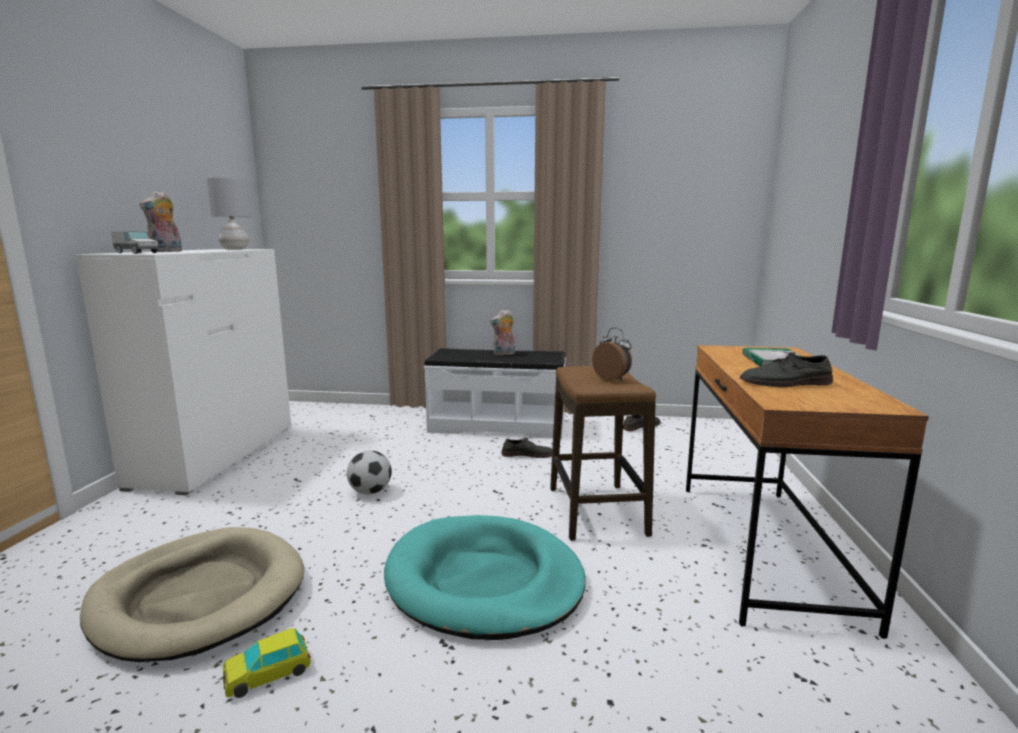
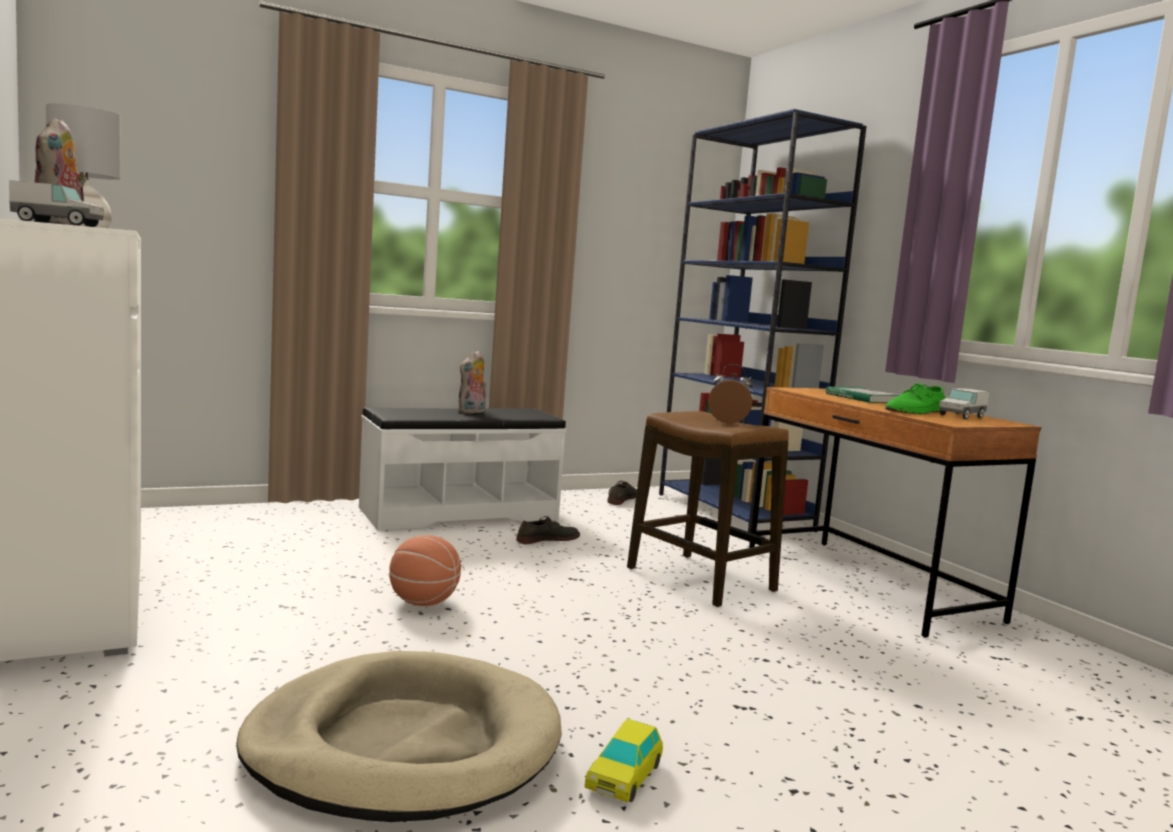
camera: 35 degrees left, 5 degrees down
football [347,450,392,495] -> basketball [389,535,461,606]
turquoise dog bed [384,515,586,640] -> none
grey shoe [740,352,833,387] -> green shoe [885,383,946,414]
none -> blue bookcase [659,109,867,533]
none -> toy truck [939,388,989,419]

